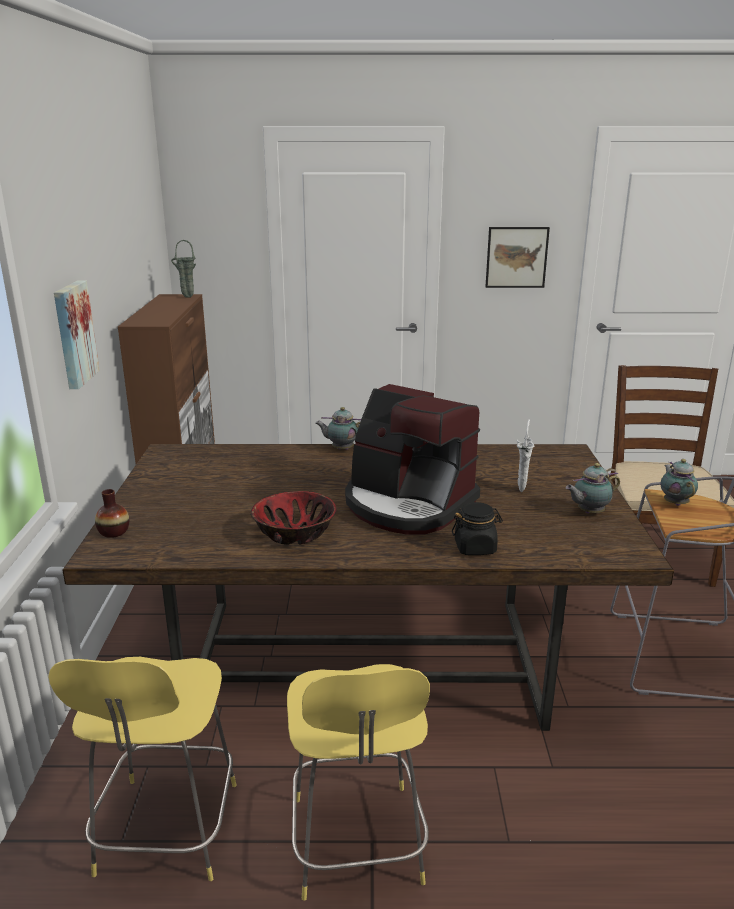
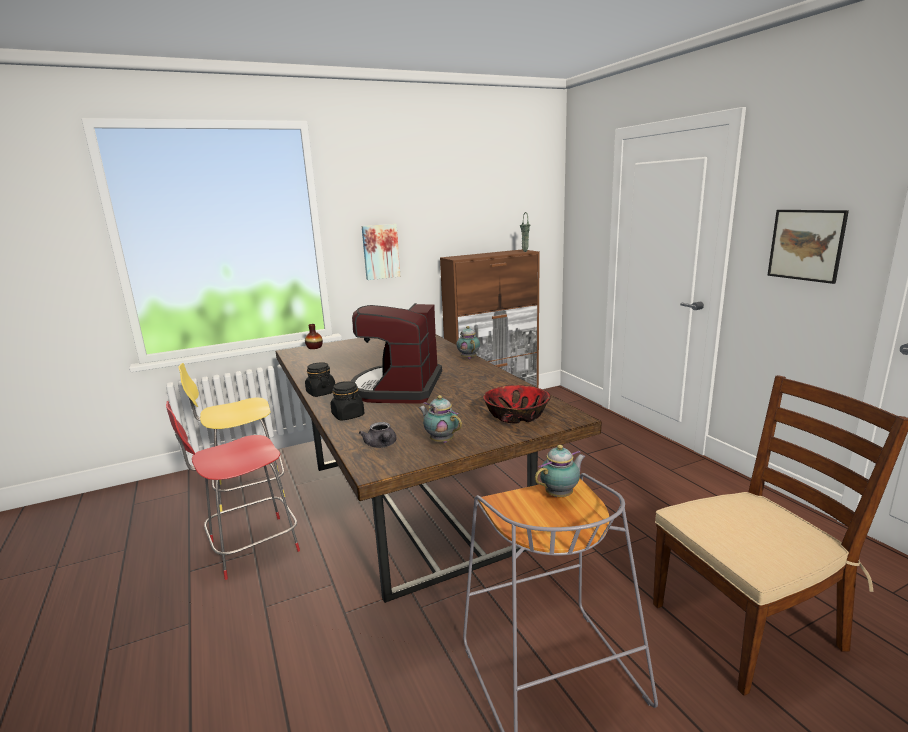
camera: 65 degrees right, 5 degrees down
bowl [251,491,337,545] -> bowl moved to [483,385,551,423]
yellow stool [287,664,430,901] -> red stool [166,401,300,580]
white vase [517,419,534,492] -> none
none -> black jar [305,362,335,397]
none -> grey teapot [359,422,397,448]

